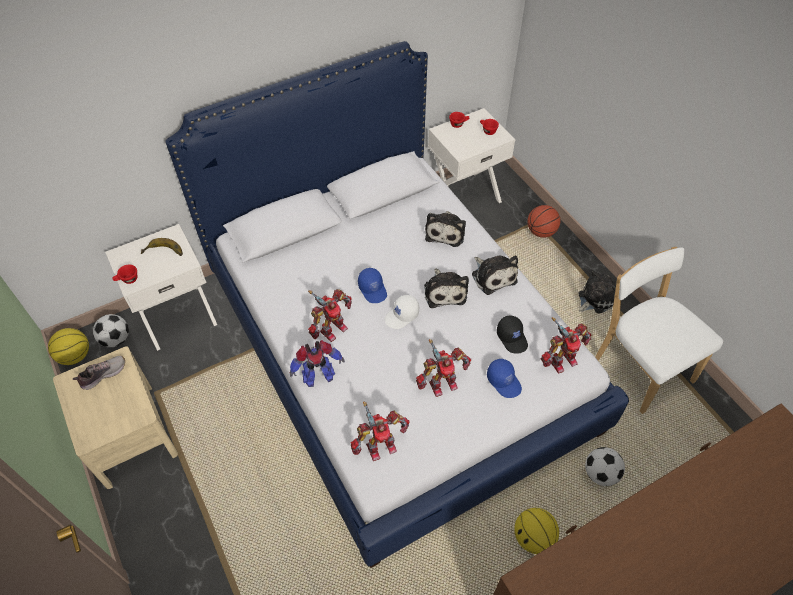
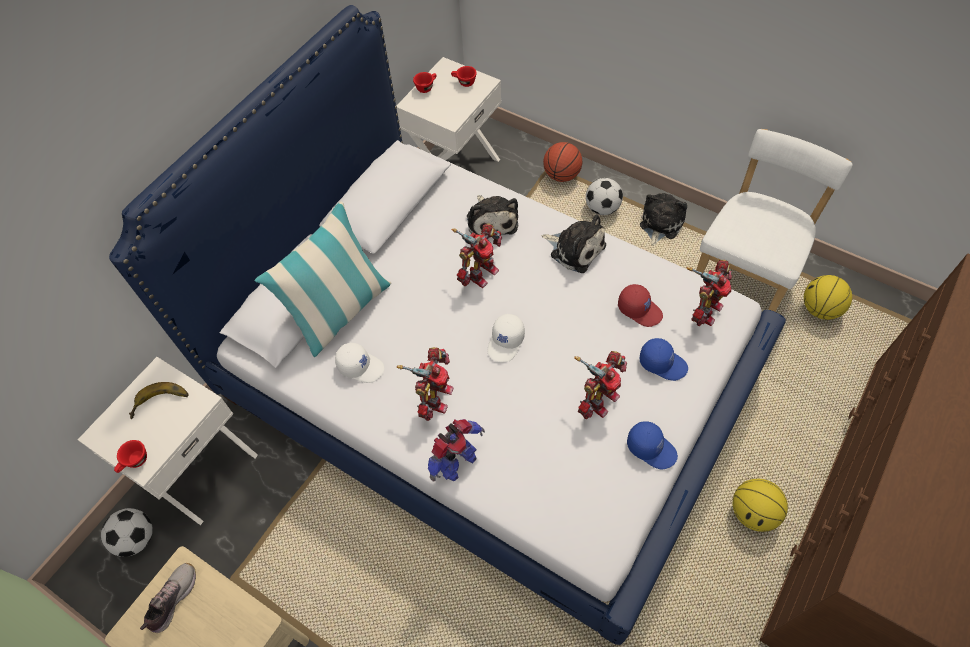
camera: 25 degrees left, 5 degrees up
basketball [48,328,89,365] -> basketball moved to [804,275,852,320]
toy robot [350,402,410,461] -> toy robot moved to [452,224,502,288]
blue cap [358,268,387,303] -> blue cap moved to [627,421,678,470]
plush toy [424,268,469,308] -> none
black cap [497,315,528,353] -> red cap [618,284,663,327]
football [585,447,625,486] -> football moved to [586,178,623,215]
white chair [595,247,723,414] -> white chair turned 90 degrees clockwise [695,129,852,312]
none -> pillow [254,202,391,357]
none -> white cap [335,343,384,383]

